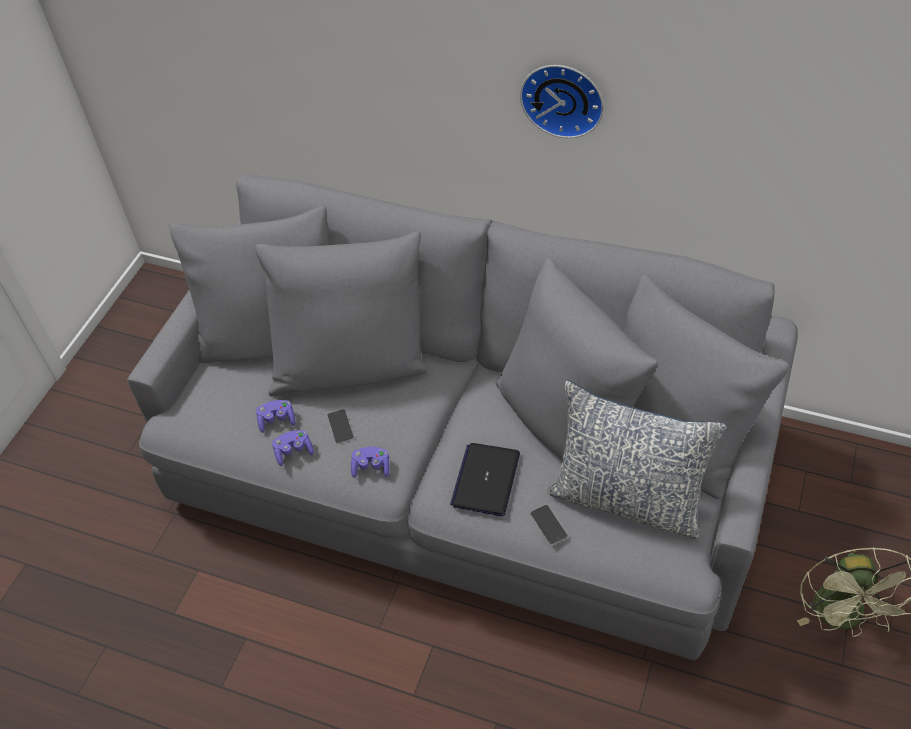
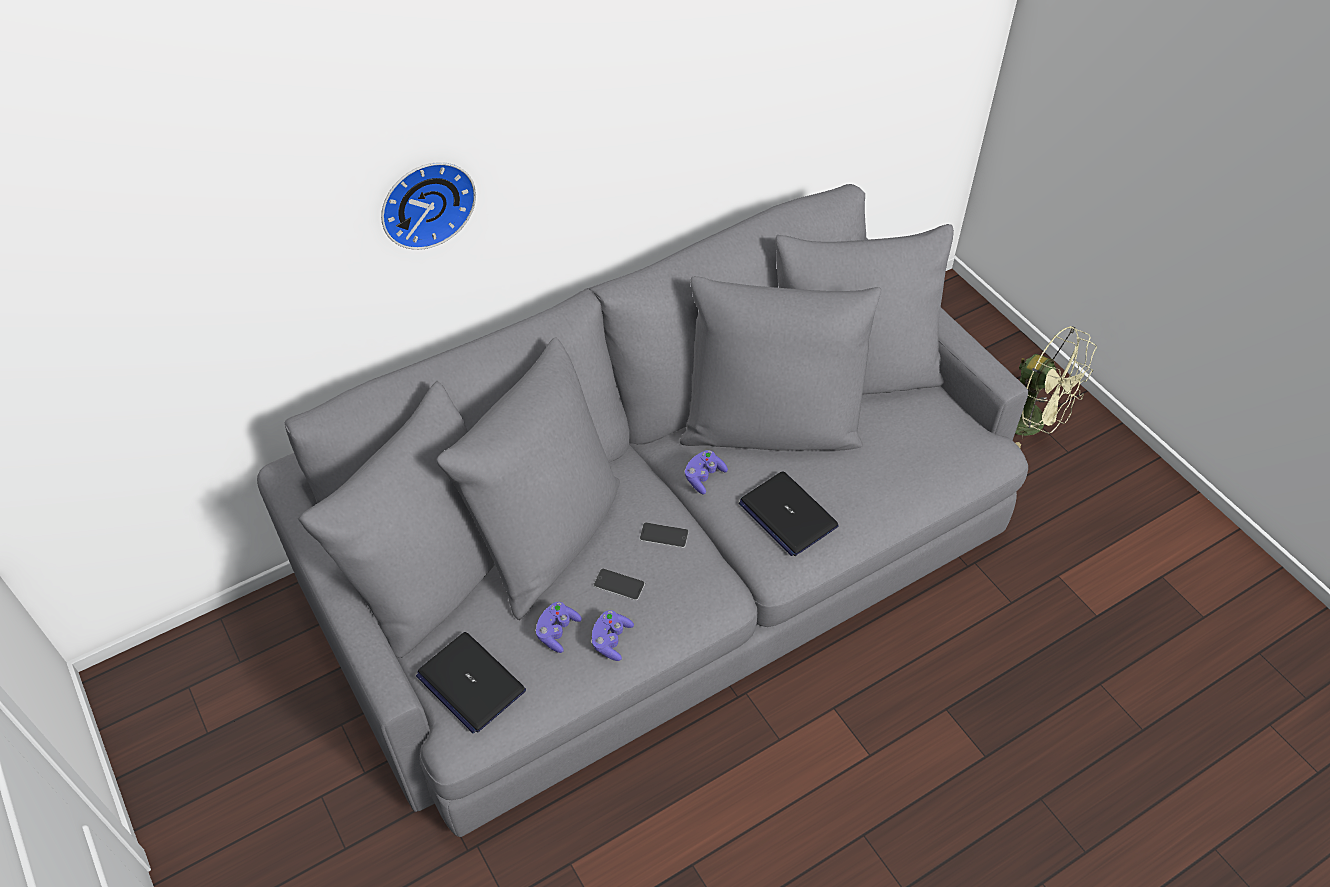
camera: 55 degrees left, 0 degrees up
purple game controller [351,447,390,478] -> purple game controller moved to [685,450,728,494]
wall clock [520,65,604,138] -> wall clock moved to [381,162,476,250]
phone [530,505,568,545] -> phone moved to [639,522,689,548]
pillow [547,380,727,539] -> none
none -> laptop [416,632,526,733]

